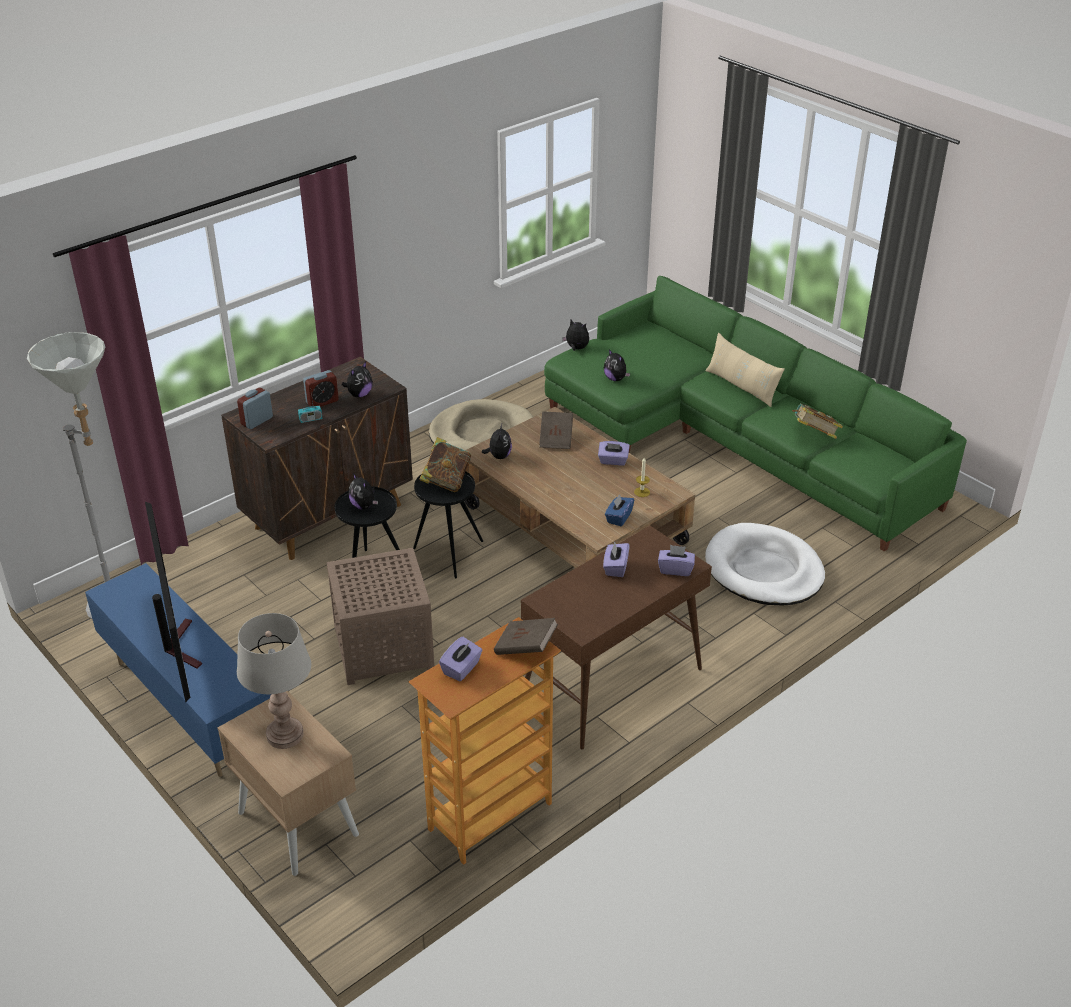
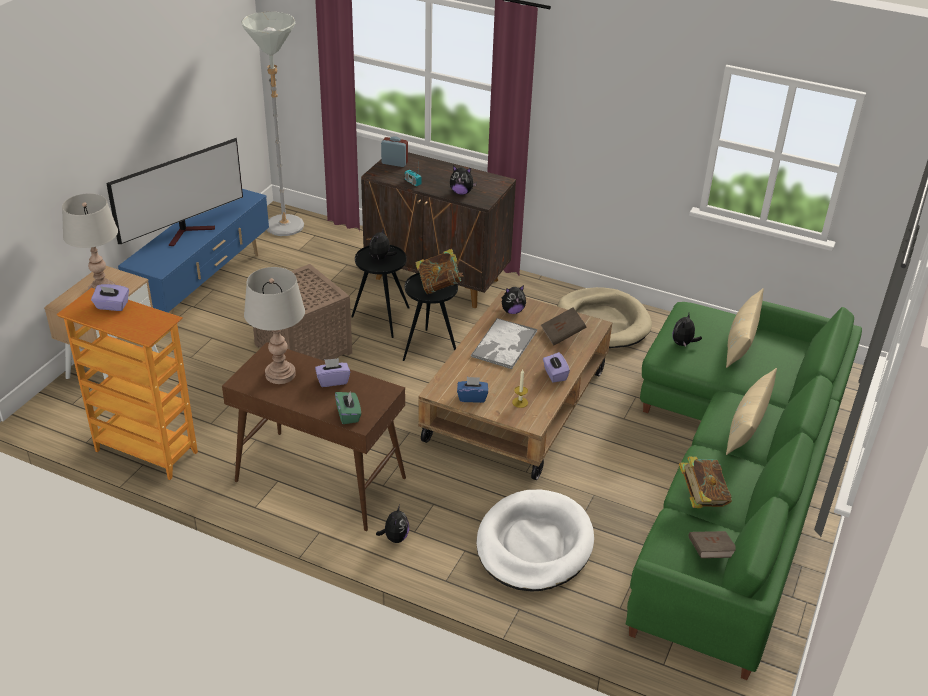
camera: 65 degrees right, 0 degrees up
alarm clock [303,370,339,407] -> none
brown book [494,618,558,655] -> brown book moved to [688,531,735,558]
plush toy [562,320,589,351] -> plush toy moved to [376,505,409,543]
purple tissue box [658,545,695,576] -> green tissue box [335,390,361,424]
none -> grey table lamp [244,267,305,384]
none -> tray [471,318,537,369]
none -> beige pillow [726,288,764,368]

